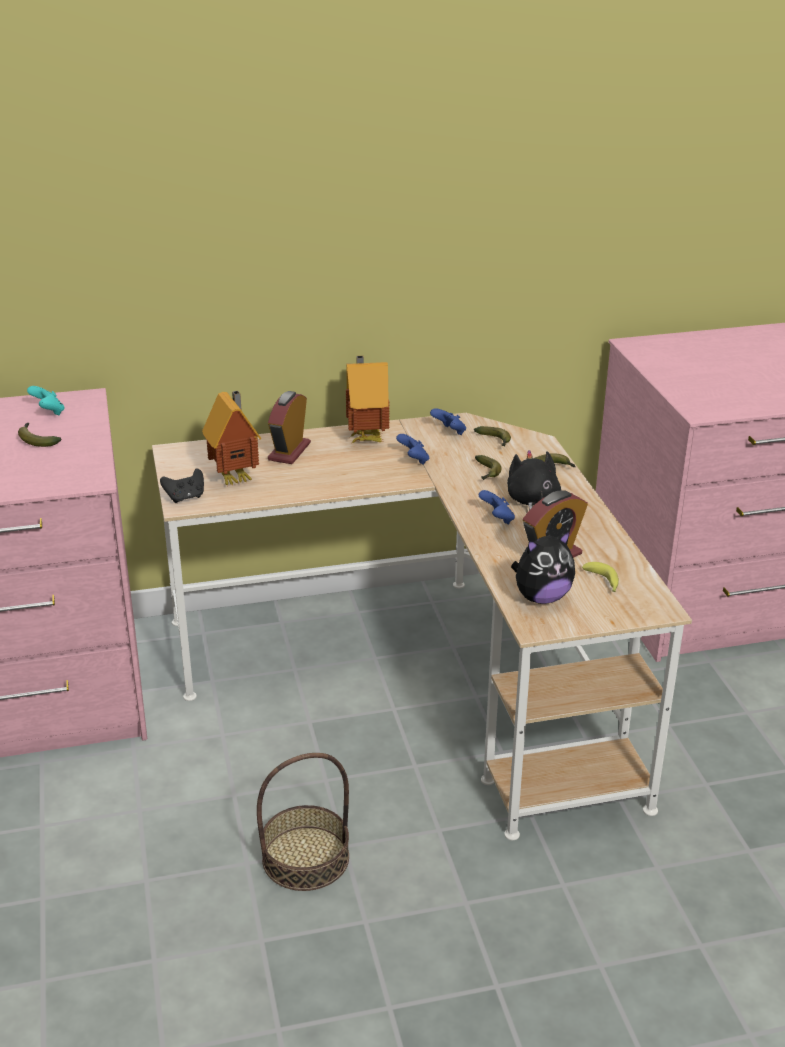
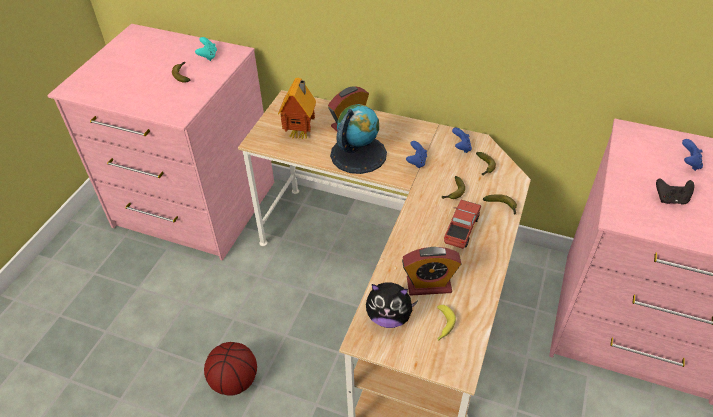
camera: 35 degrees right, 15 degrees up
black game controller [160,468,204,503] -> black game controller moved to [656,178,694,205]
basket [257,753,349,891] -> basketball [204,342,257,396]
toy house [346,356,389,443] -> none
blue game controller [479,490,515,524] -> blue game controller moved to [682,139,703,171]
black plush toy [507,450,561,510] -> toy truck [444,200,481,249]
none -> globe [330,104,387,174]

